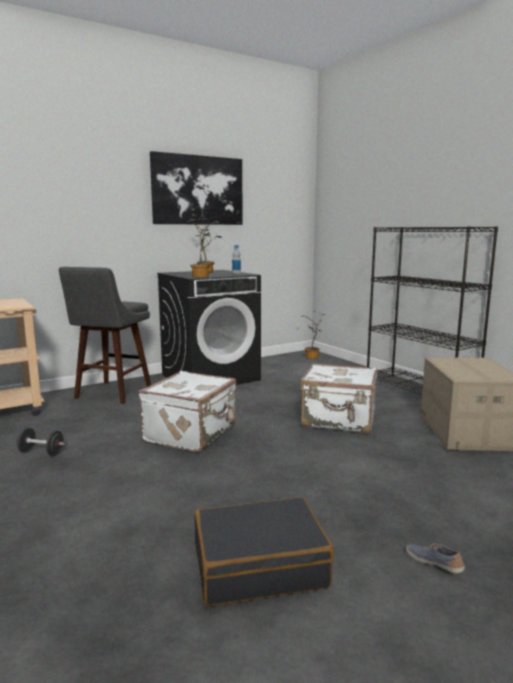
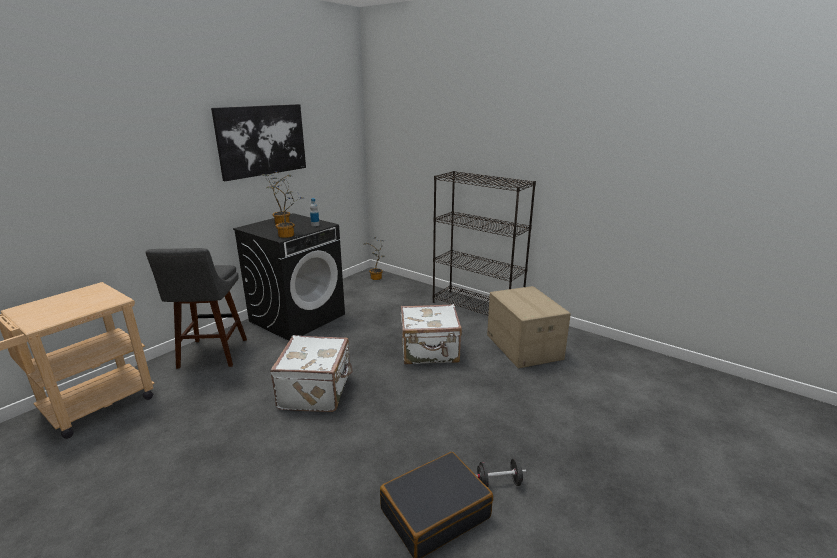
camera: 20 degrees left, 10 degrees up
black dumbbell [17,428,65,456] -> black dumbbell moved to [476,458,526,487]
shoe [406,543,465,573] -> none

